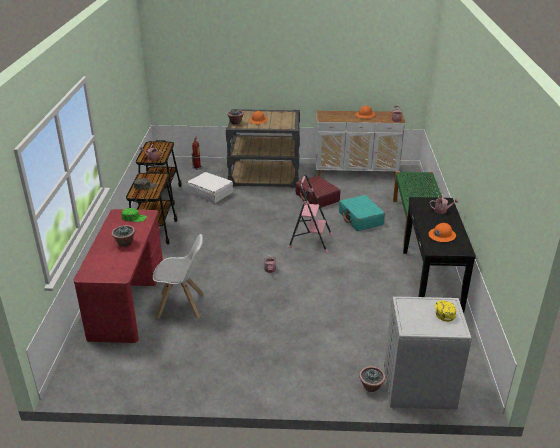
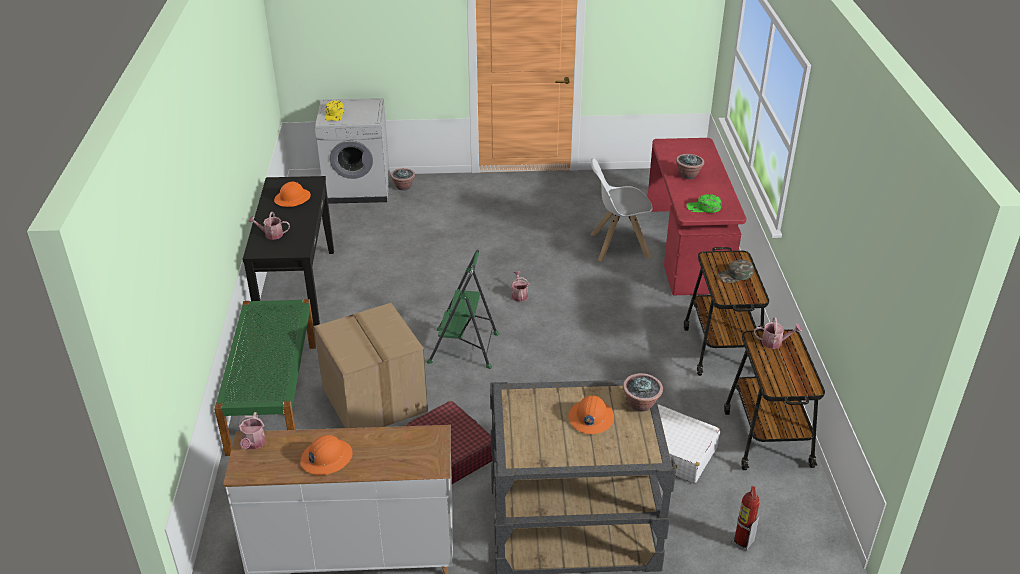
camera: 175 degrees right, 5 degrees up
pink step ladder [287,175,333,253] -> green step ladder [427,250,499,369]
turquoise suitcase [339,195,385,231] -> cardboard box [314,303,428,428]

